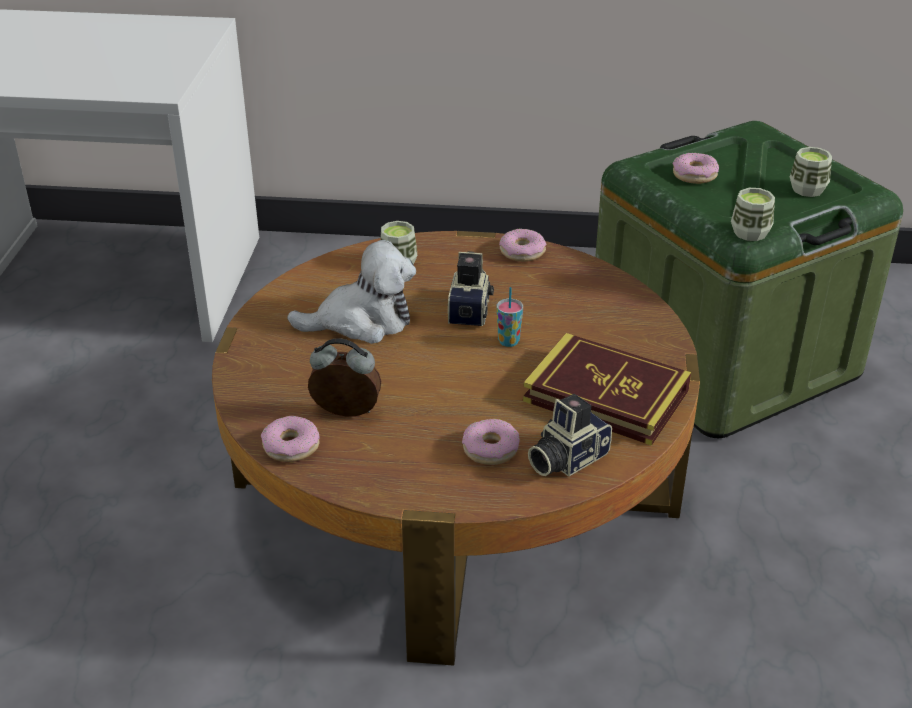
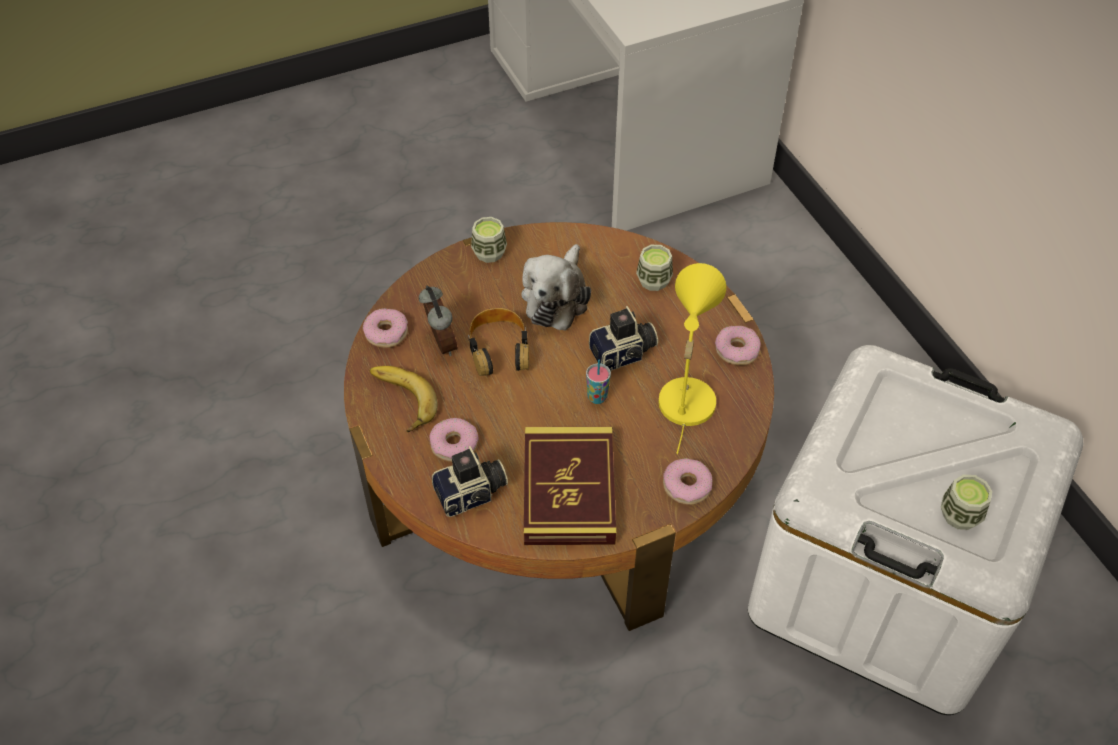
camera: 60 degrees right, 15 degrees up
plush toy [287,240,416,344] -> plush toy turned 60 degrees clockwise [521,244,591,331]
camera [528,394,612,477] -> camera turned 135 degrees clockwise [432,446,508,517]
green storage box [595,121,903,438] -> white storage box [748,345,1083,715]
donut [672,153,719,184] -> donut moved to [663,458,712,505]
cup [731,188,775,241] -> cup moved to [471,217,507,263]
none -> banana [370,366,438,432]
none -> headphones [468,308,529,376]
none -> yellow table lamp [659,263,726,454]

